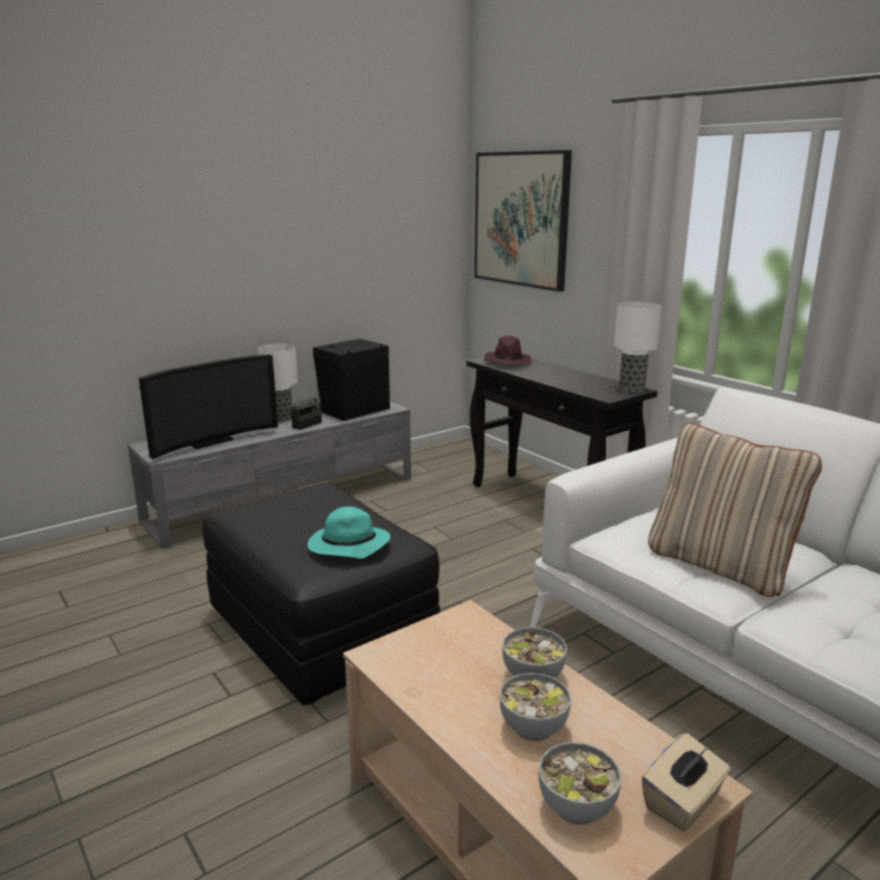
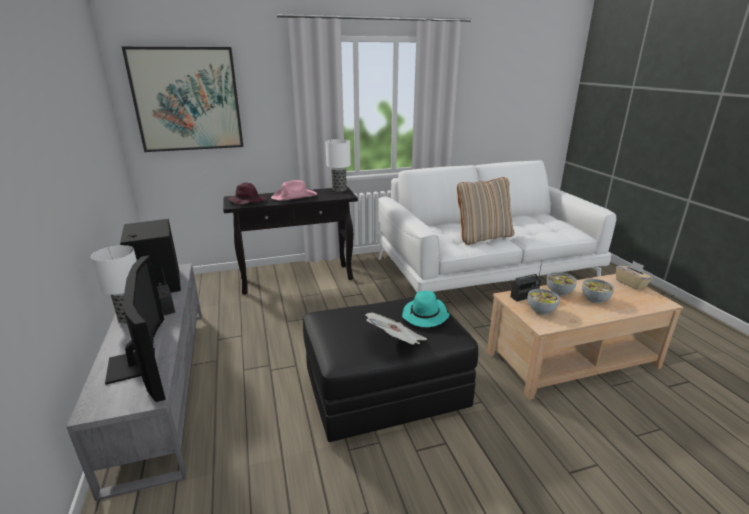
camera: 70 degrees left, 5 degrees up
bowl [538,742,622,825] -> bowl moved to [527,289,560,315]
none -> pink hat [271,180,317,200]
none -> newspaper [366,313,427,344]
none -> radio [510,262,542,301]

